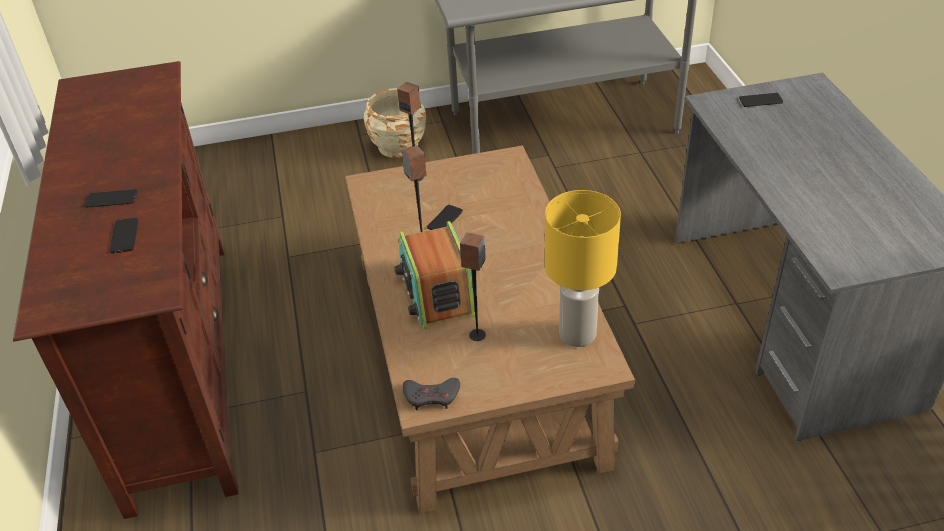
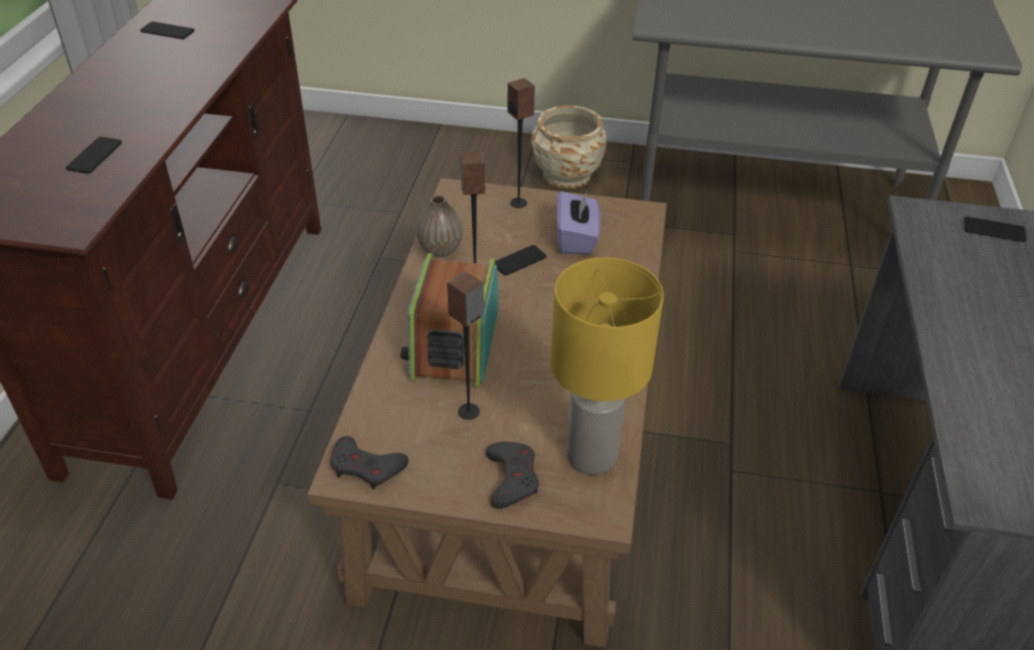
camera: 20 degrees right, 0 degrees up
phone [85,189,137,207] -> phone moved to [140,21,195,39]
none -> vase [416,195,463,257]
none -> grey game controller [486,442,539,509]
none -> purple tissue box [557,189,600,255]

